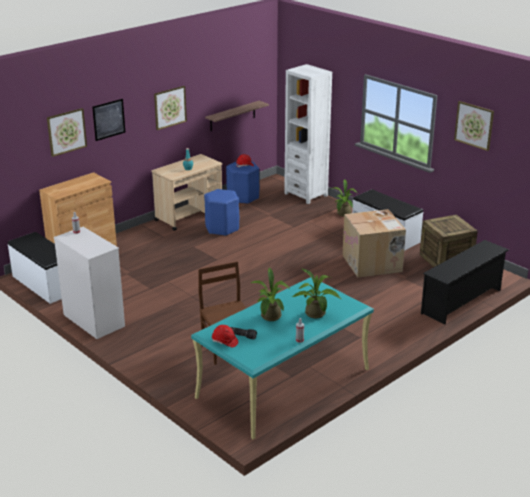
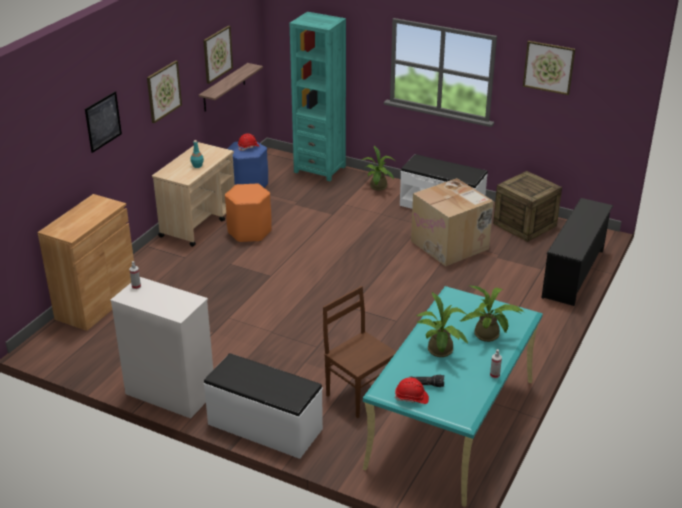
camera: 20 degrees left, 5 degrees up
white bench [8,232,62,304] -> white bench moved to [204,353,323,459]
picture [47,108,87,157] -> picture moved to [203,26,233,84]
blue stool [204,189,239,236] -> orange stool [225,183,272,243]
white bookcase [284,64,332,204] -> turquoise bookcase [290,12,346,181]

